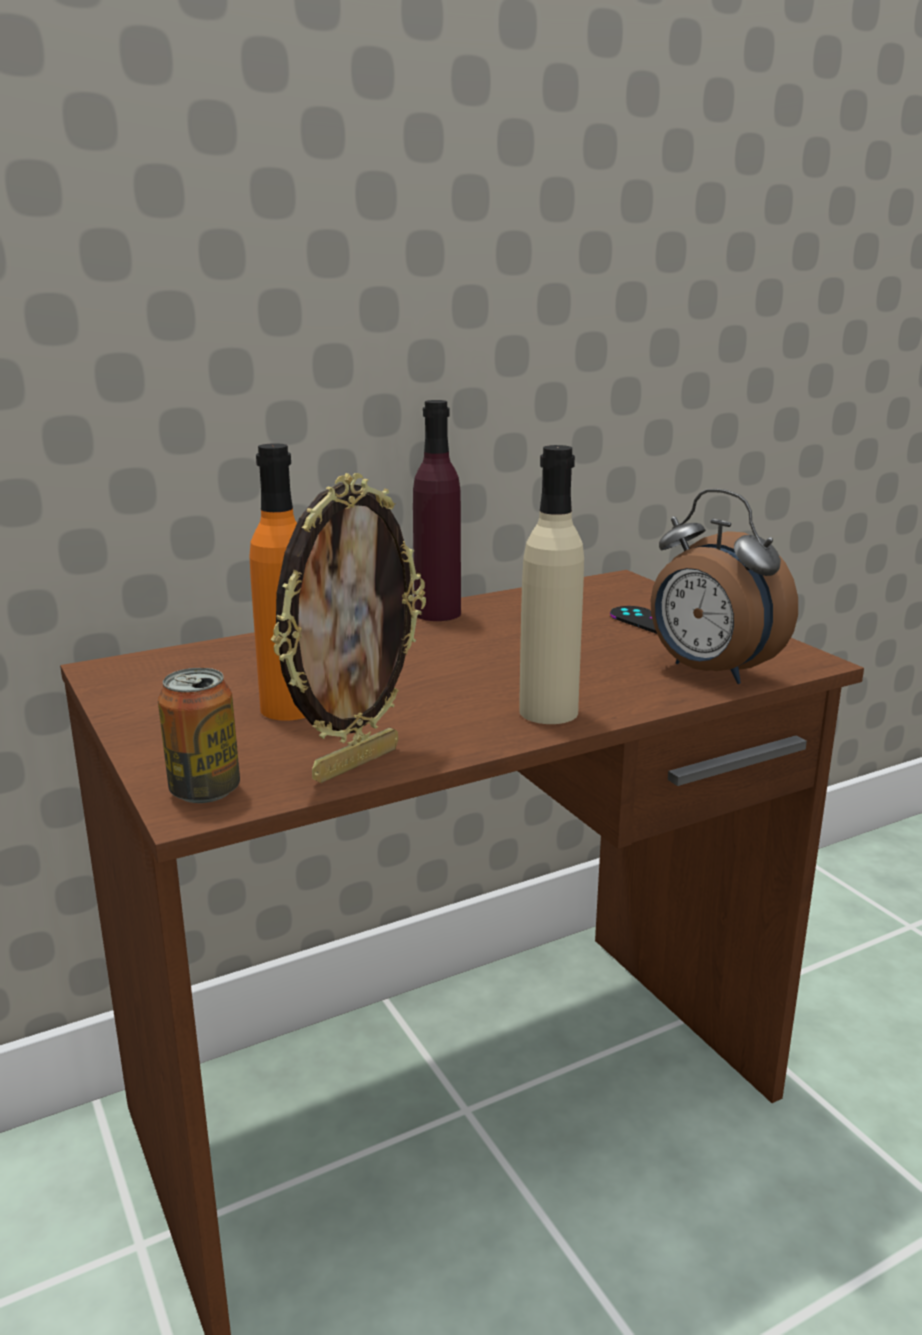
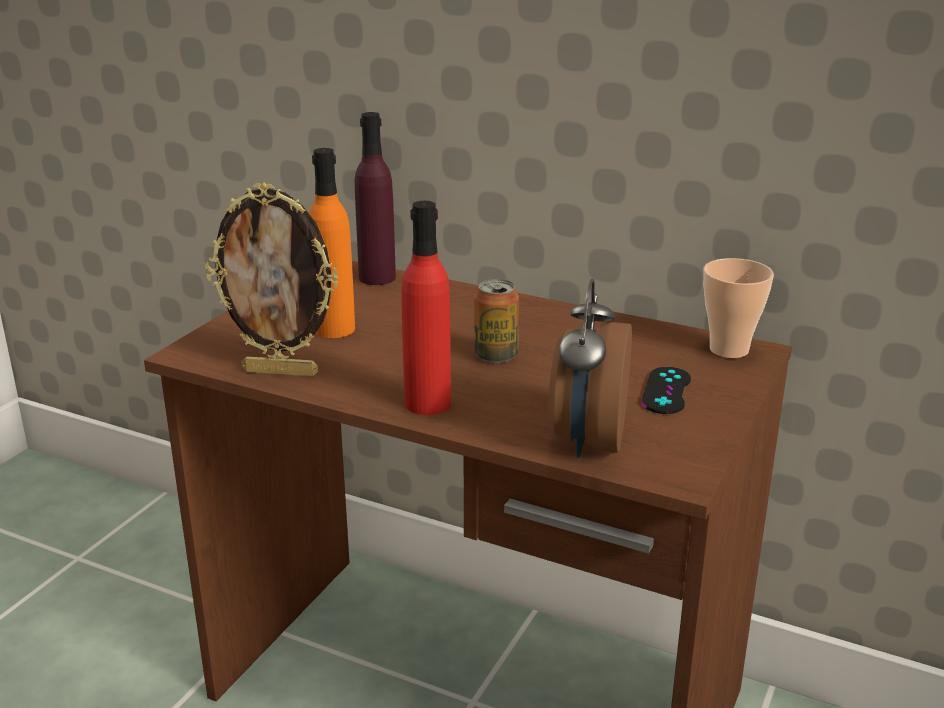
camera: 55 degrees right, 5 degrees up
can [158,668,240,803] -> can moved to [474,279,519,363]
purple bottle [413,400,461,621] -> purple bottle moved to [355,112,396,285]
beige bottle [519,445,584,724] -> red bottle [402,201,451,415]
none -> cup [703,258,774,358]

